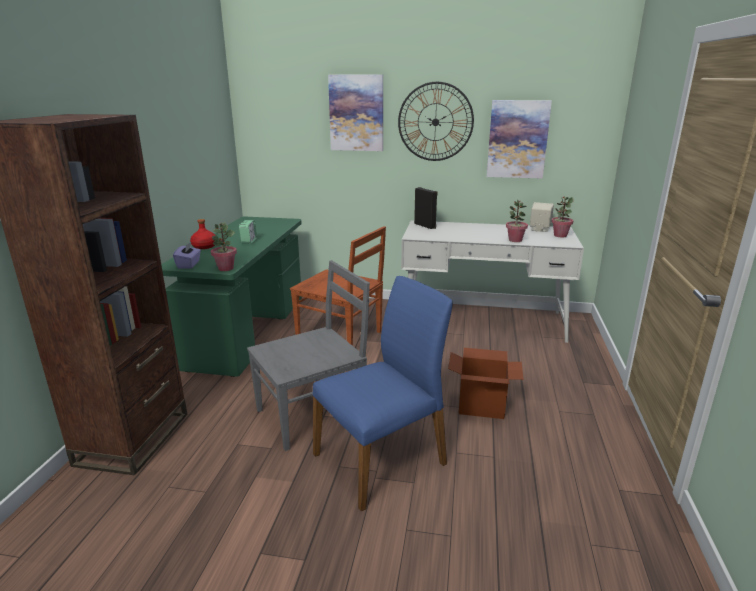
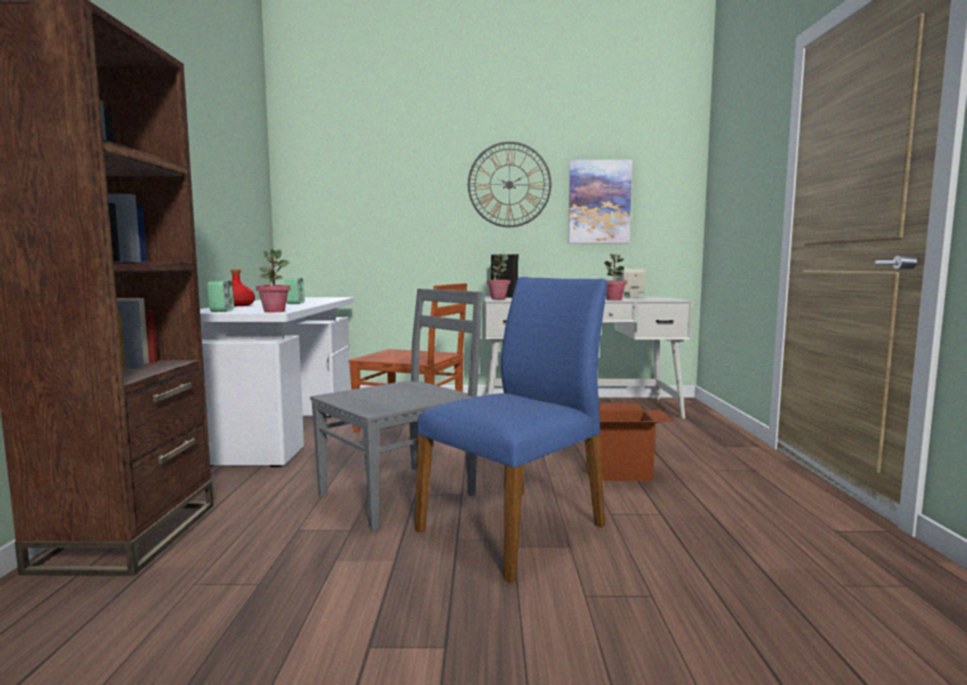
camera: 10 degrees left, 15 degrees down
green desk [161,217,302,377] -> white desk [200,297,354,467]
purple tissue box [173,241,201,269] -> alarm clock [207,281,234,312]
picture [328,74,383,151] -> none
potted plant [551,197,574,237] -> potted plant moved to [487,254,510,299]

